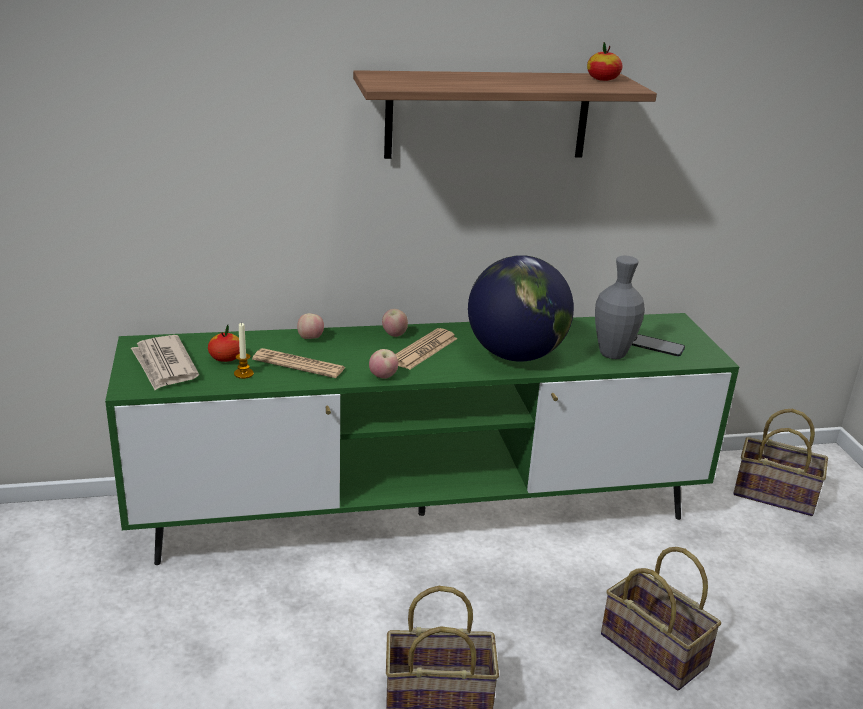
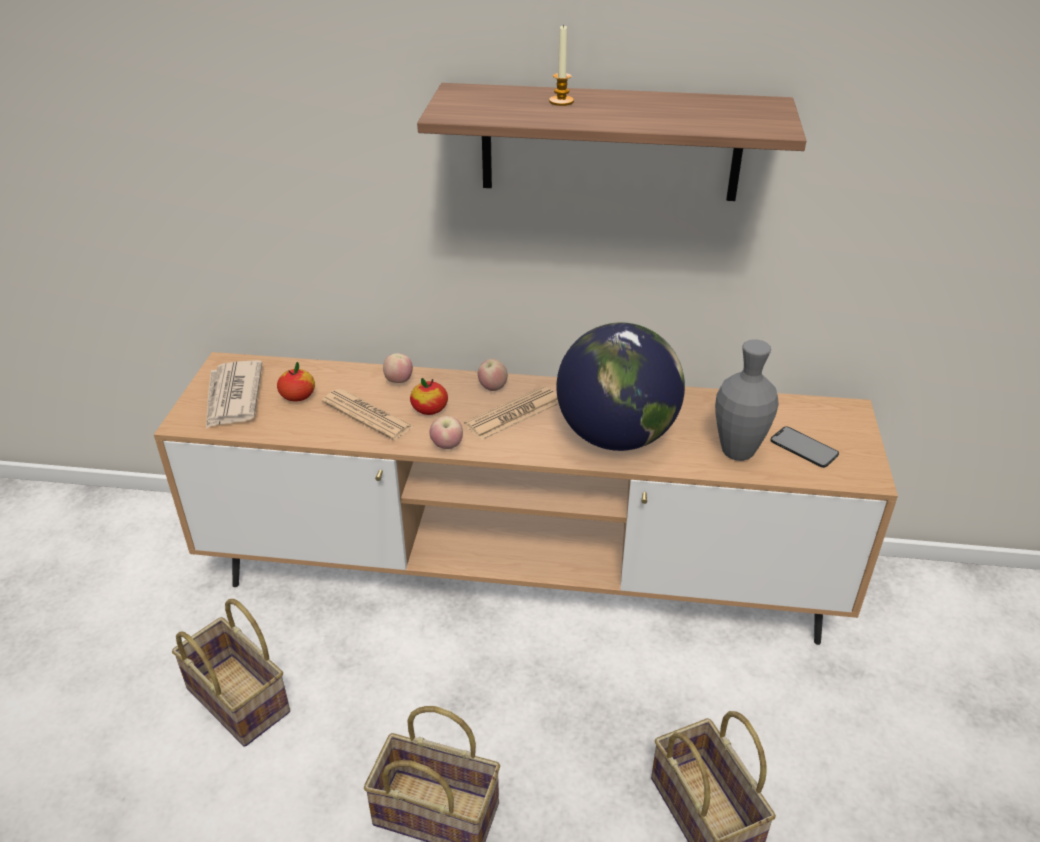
camera: 20 degrees right, 10 degrees up
green tv stand [105,313,739,565] -> brown tv stand [154,352,898,645]
candle [234,322,254,379] -> candle moved to [549,24,574,106]
apple [587,42,622,81] -> apple moved to [410,378,448,415]
basket [733,409,828,516] -> basket moved to [172,599,290,747]

